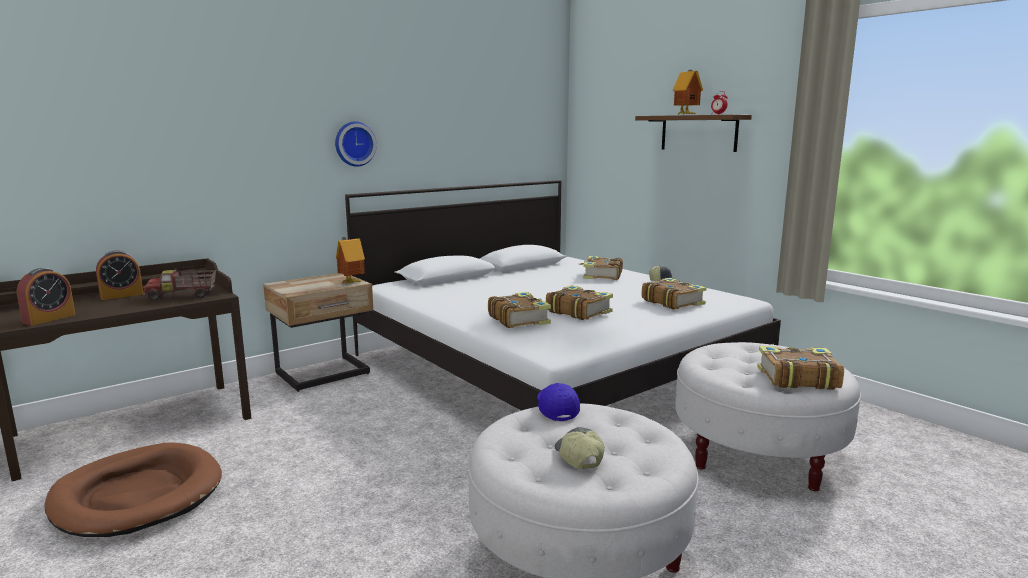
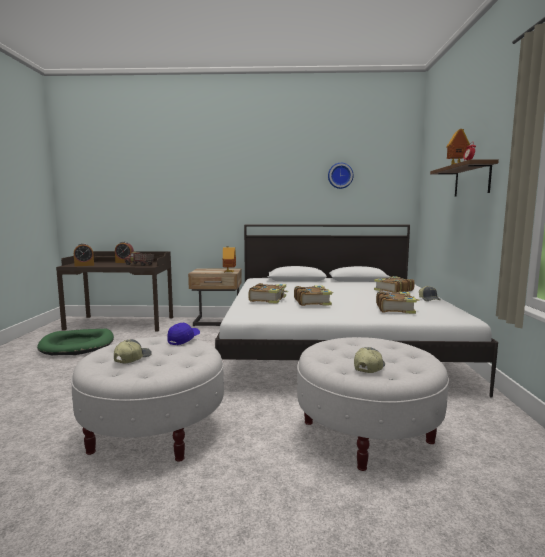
camera: 40 degrees right, 5 degrees down
brown dog bed [45,443,222,537] -> green dog bed [37,328,114,355]
wall clock [335,121,377,167] -> wall clock moved to [328,163,354,189]
book [757,346,844,390] -> cap [354,347,385,373]

